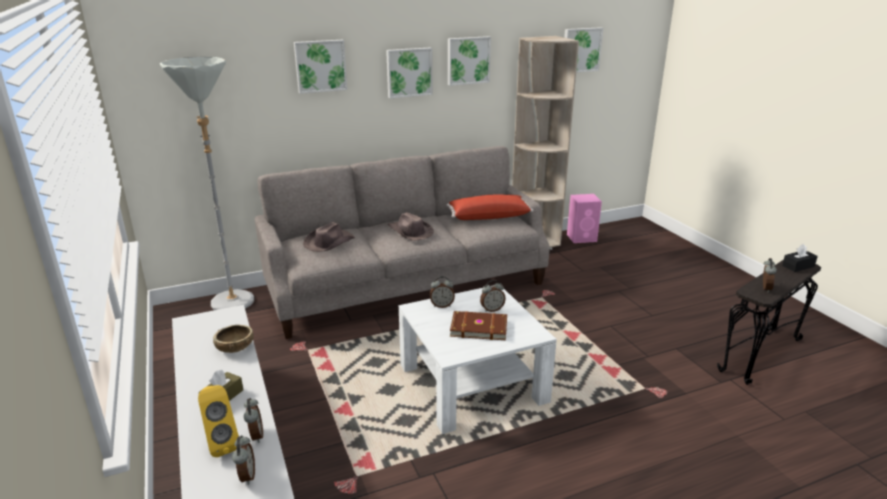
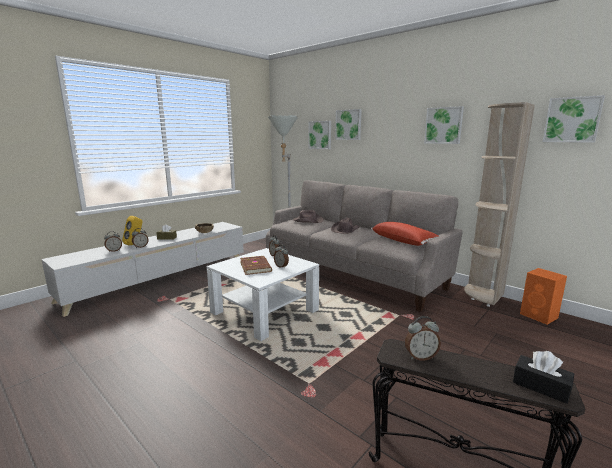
camera: 65 degrees right, 10 degrees down
picture [386,47,433,98] -> picture moved to [308,121,331,149]
pink speaker [567,194,602,243] -> orange speaker [520,268,567,325]

